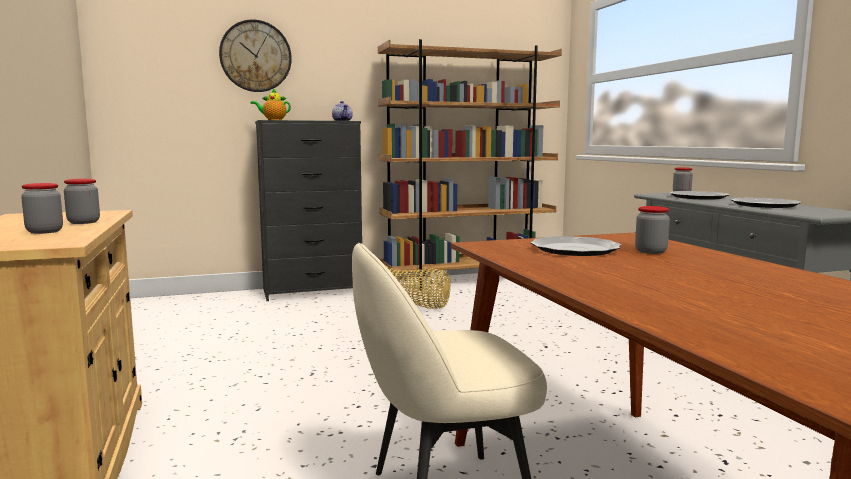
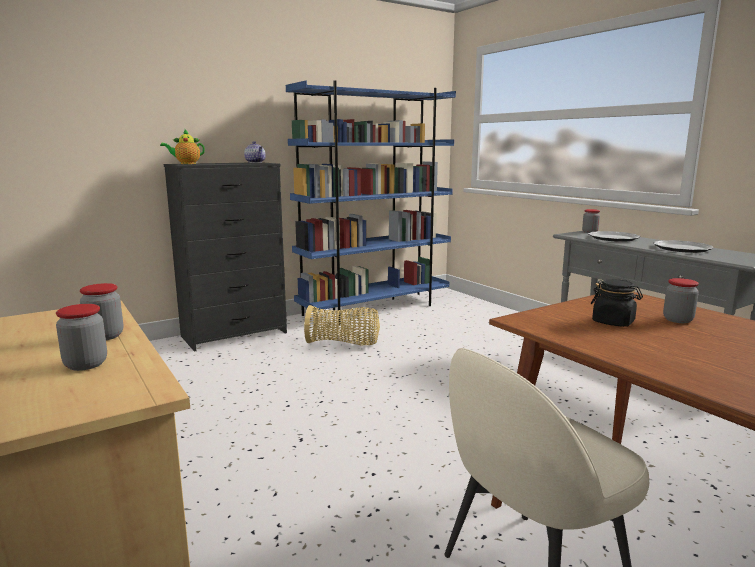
camera: 15 degrees left, 5 degrees up
wall clock [219,20,292,92] -> none
brown bookcase [378,39,562,291] -> blue bookcase [286,80,456,324]
plate [530,236,621,256] -> black jar [591,279,643,327]

